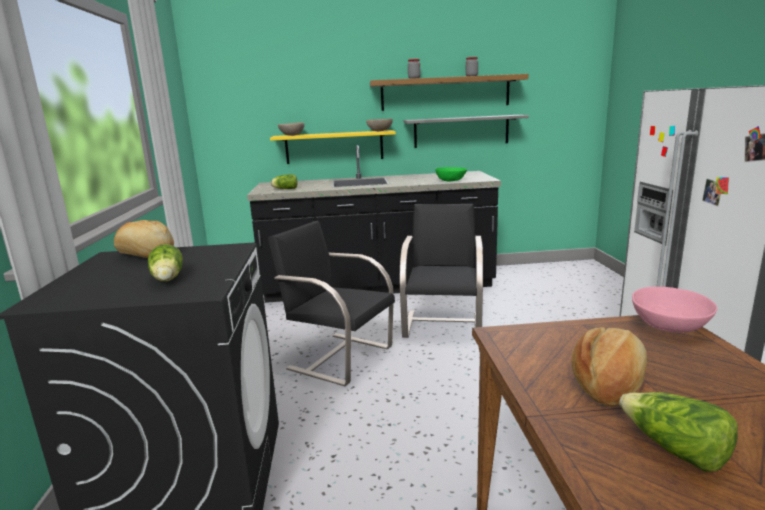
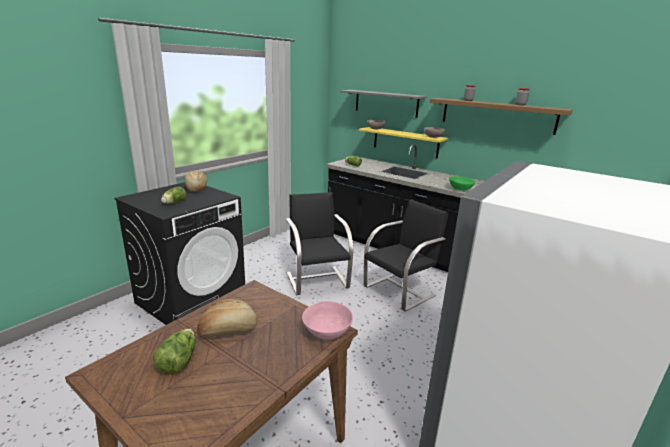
camera: 40 degrees right, 5 degrees up
grey shelf [403,115,529,148] -> grey shelf moved to [340,90,427,118]

